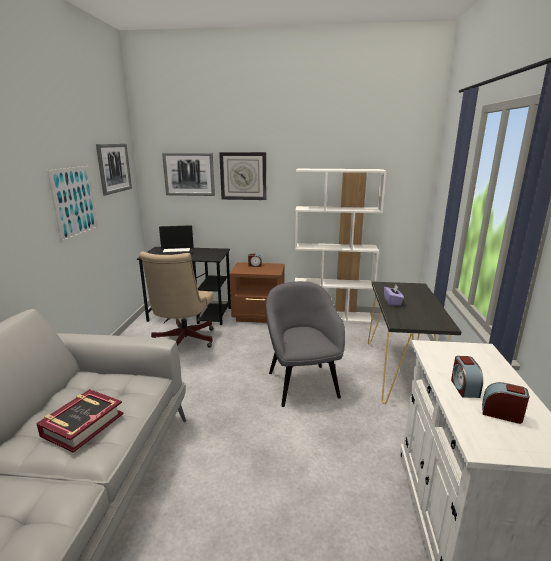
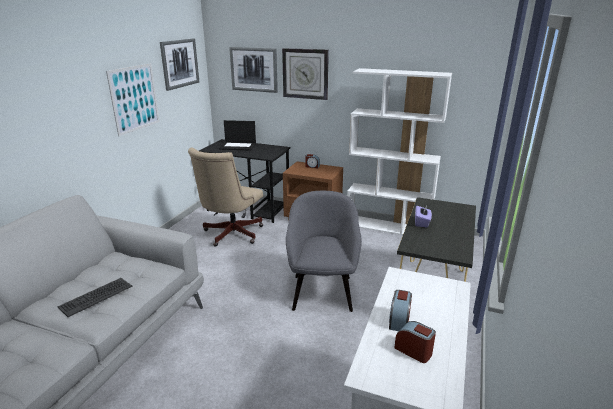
camera: 15 degrees right, 5 degrees up
book [36,389,124,453] -> keyboard [58,278,132,317]

